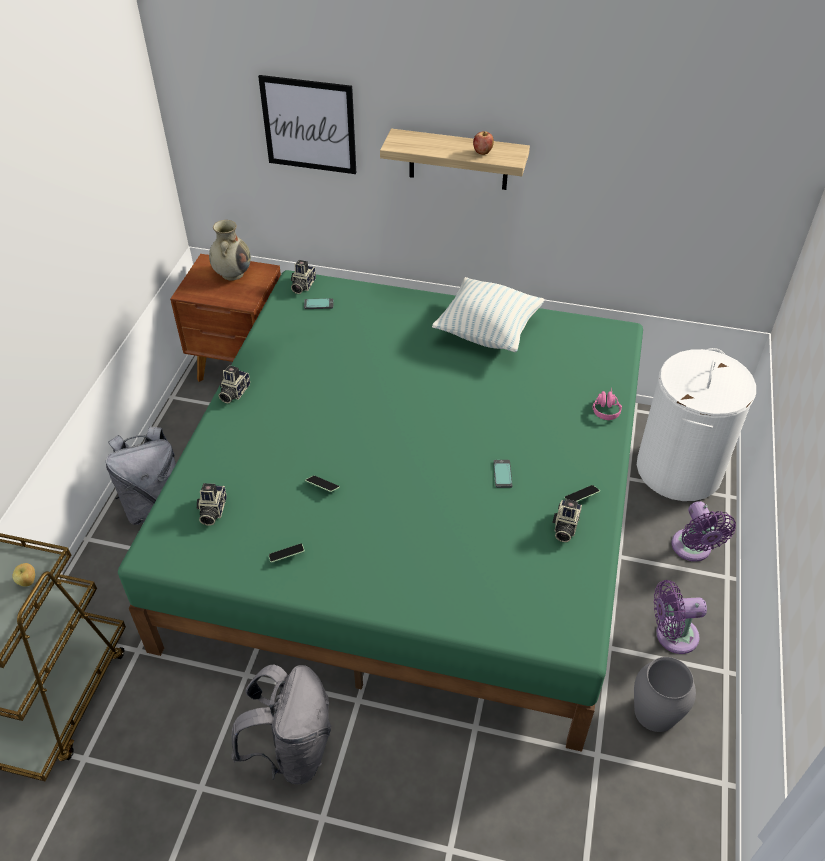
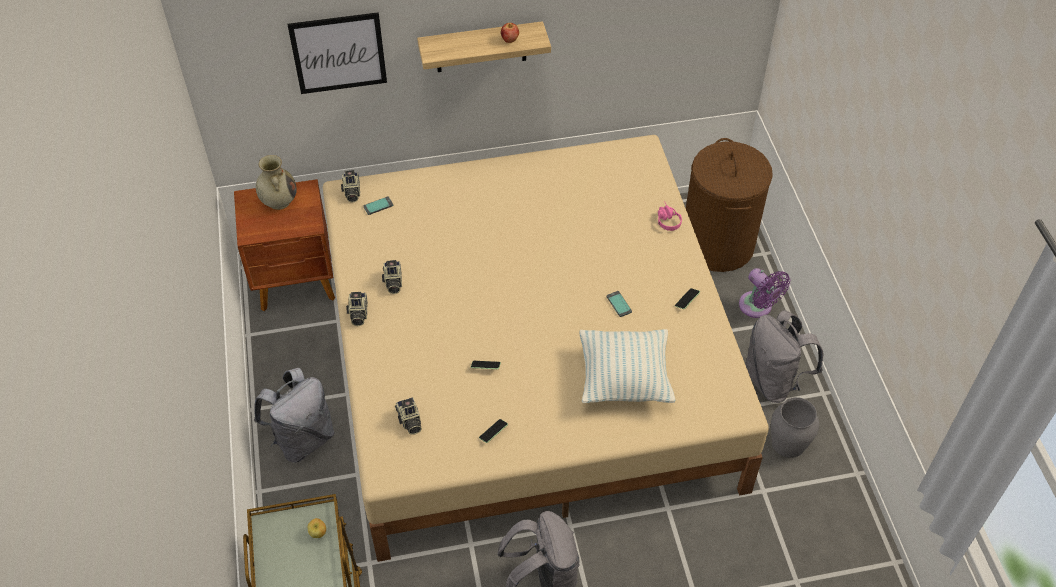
camera: 25 degrees left, 5 degrees up
green bed [118,270,643,752] -> beige bed [323,135,769,562]
pillow [432,277,544,352] -> pillow moved to [580,329,675,403]
camera [552,499,582,542] -> camera moved to [382,260,402,294]
white laundry basket [637,348,756,501] -> brown laundry basket [686,138,773,272]
purple fan [654,580,707,654] -> grey backpack [745,310,824,403]

